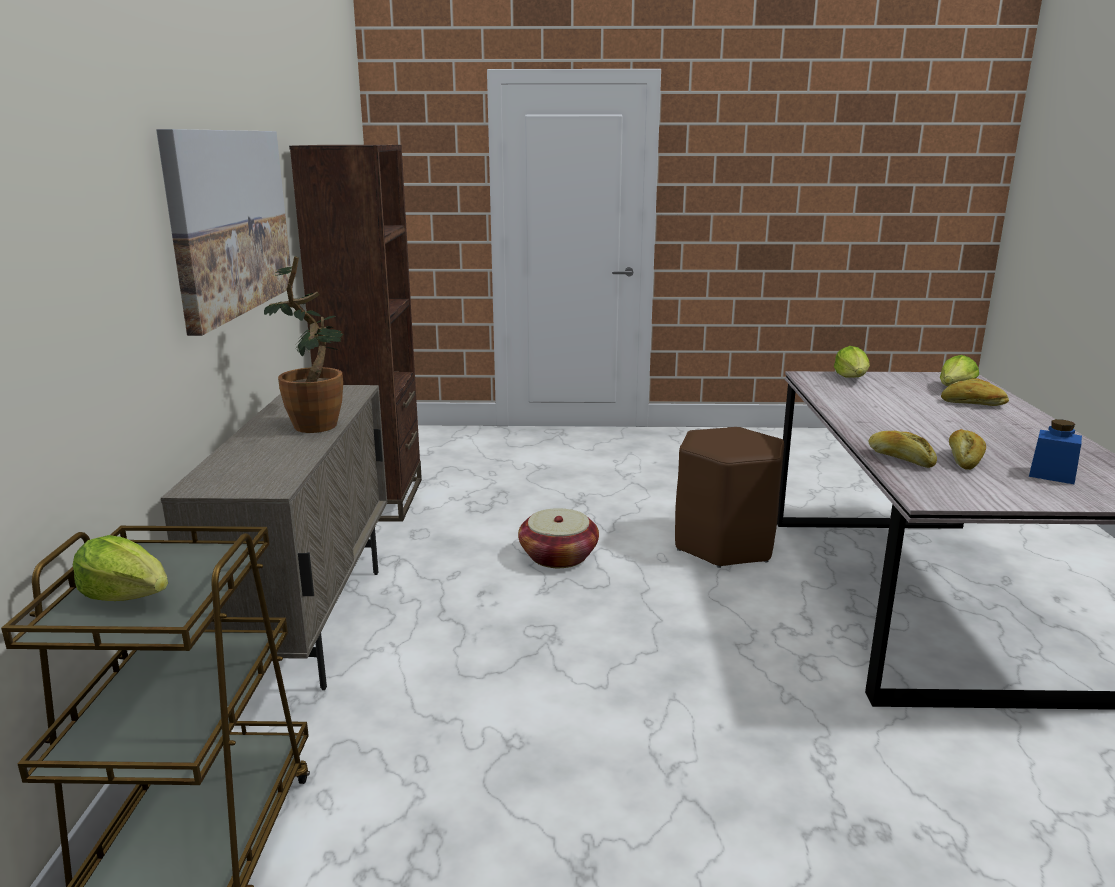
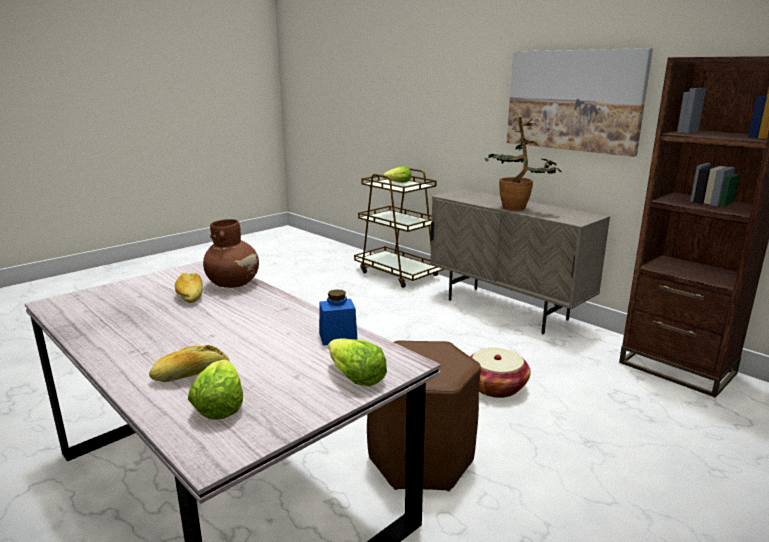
camera: 135 degrees right, 0 degrees up
bread [868,431,937,468] -> brown vase [203,219,259,288]
blue jar [1029,419,1082,484] -> blue jar moved to [319,289,358,345]

